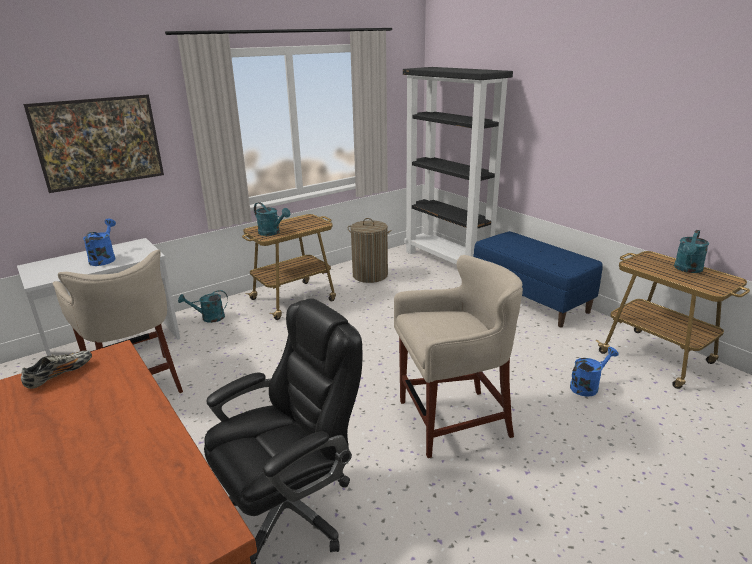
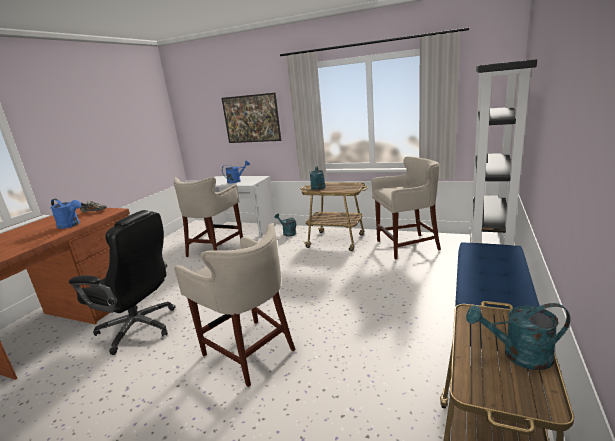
camera: 60 degrees right, 5 degrees down
laundry basket [348,218,392,283] -> beige stool [372,156,441,259]
blue watering can [570,347,619,397] -> blue watering can moved to [50,199,81,229]

